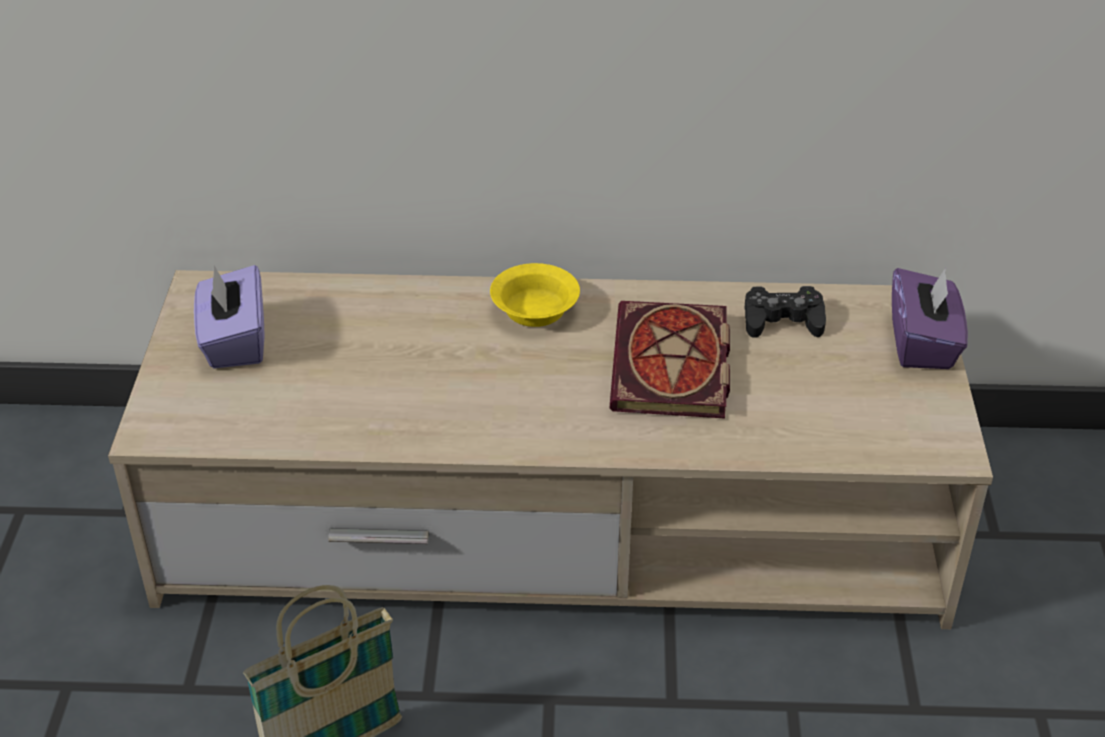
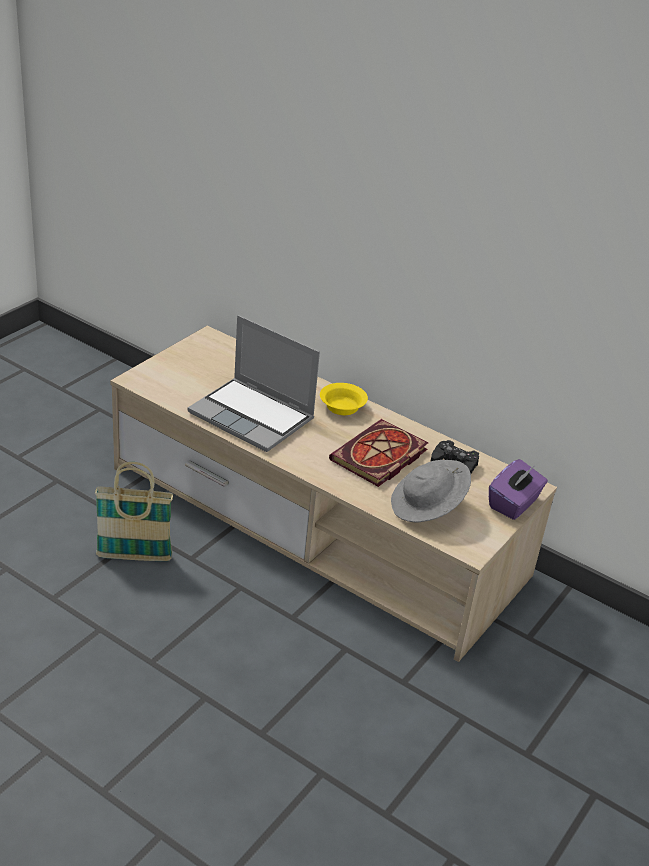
camera: 30 degrees right, 5 degrees down
purple tissue box [194,265,265,369] -> none
none -> laptop [188,315,320,452]
none -> grey hat [391,460,471,523]

